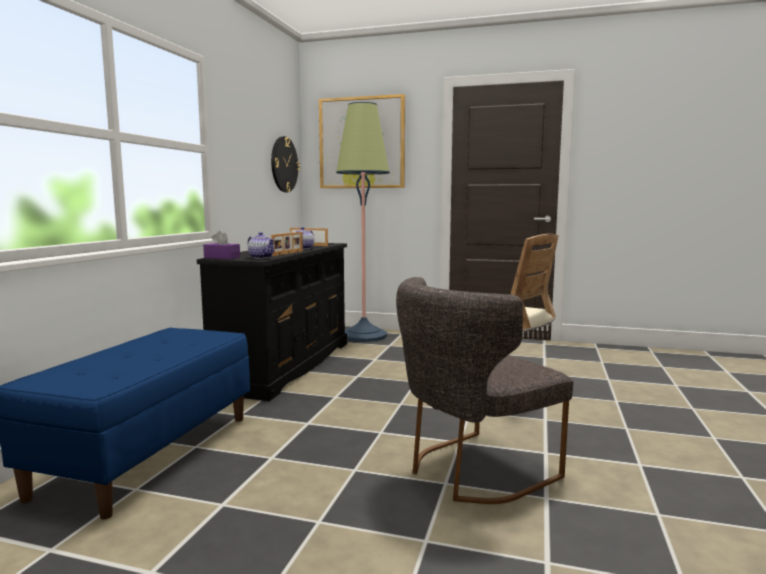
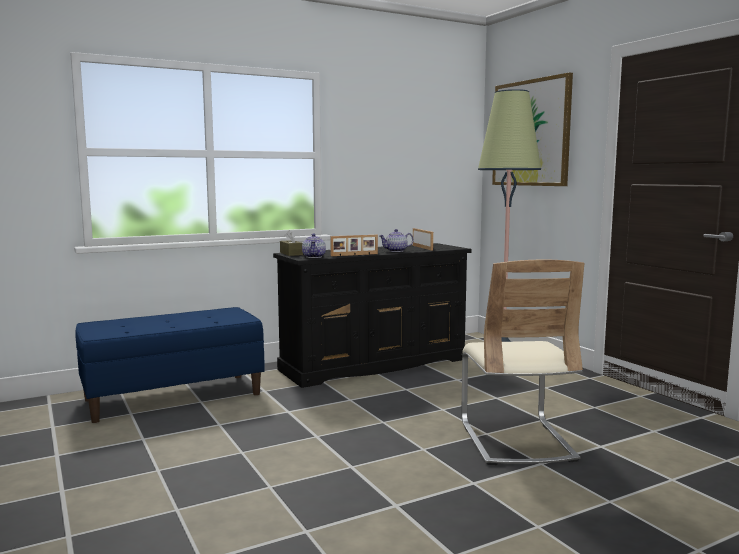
camera: 45 degrees right, 0 degrees up
purple tissue box [203,231,240,259] -> brown tissue box [280,230,303,256]
wall clock [271,136,300,192] -> none
grey chair [396,277,573,504] -> none

